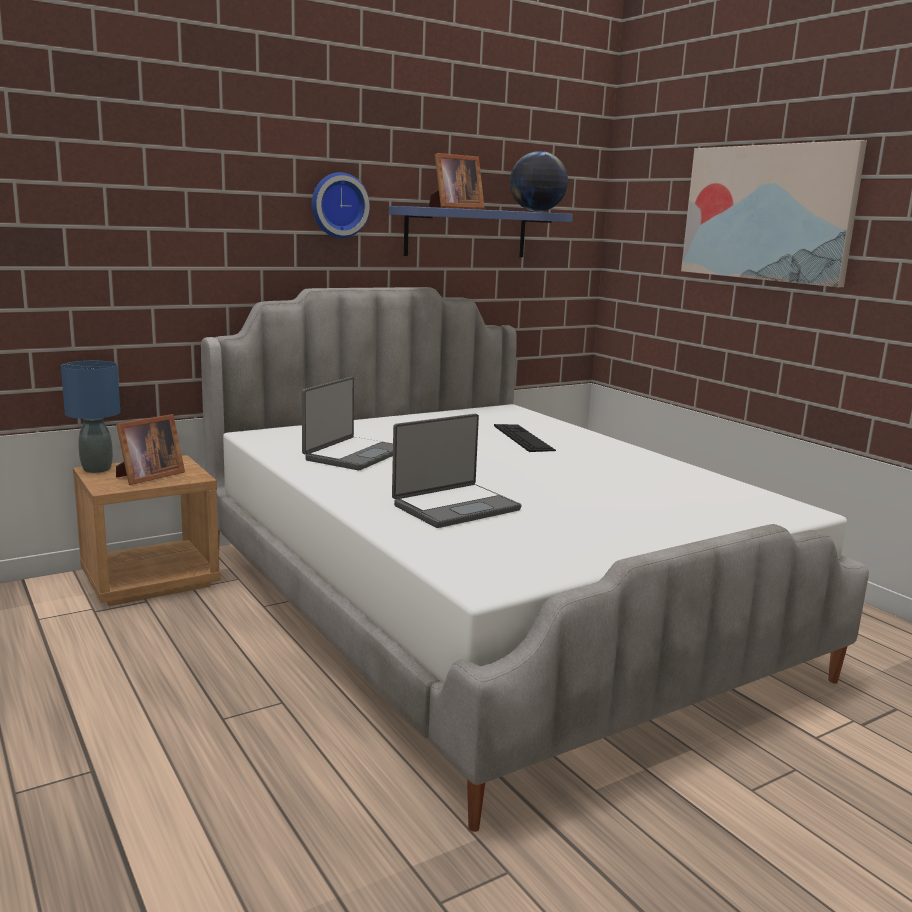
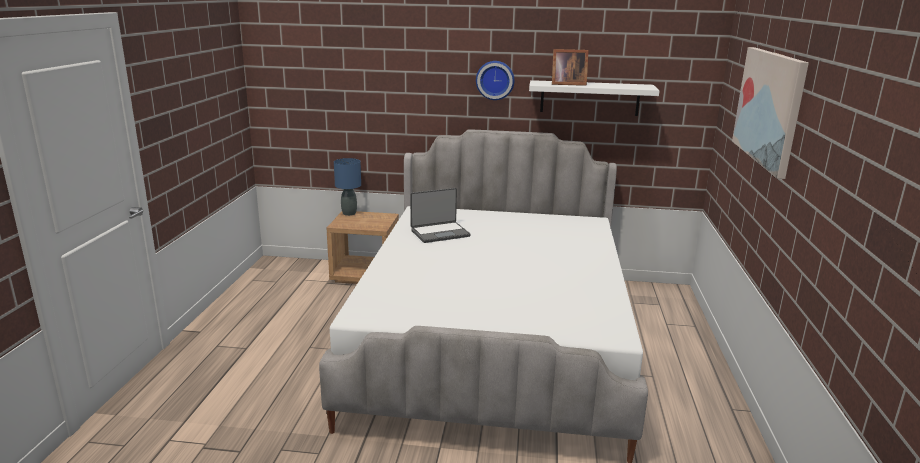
camera: 40 degrees right, 5 degrees up
picture frame [116,414,185,485] -> none
blue shelf [389,206,573,257] -> white shelf [529,80,660,116]
laptop [392,414,522,528] -> none
keyboard [494,424,556,452] -> none
globe [510,151,568,212] -> none

